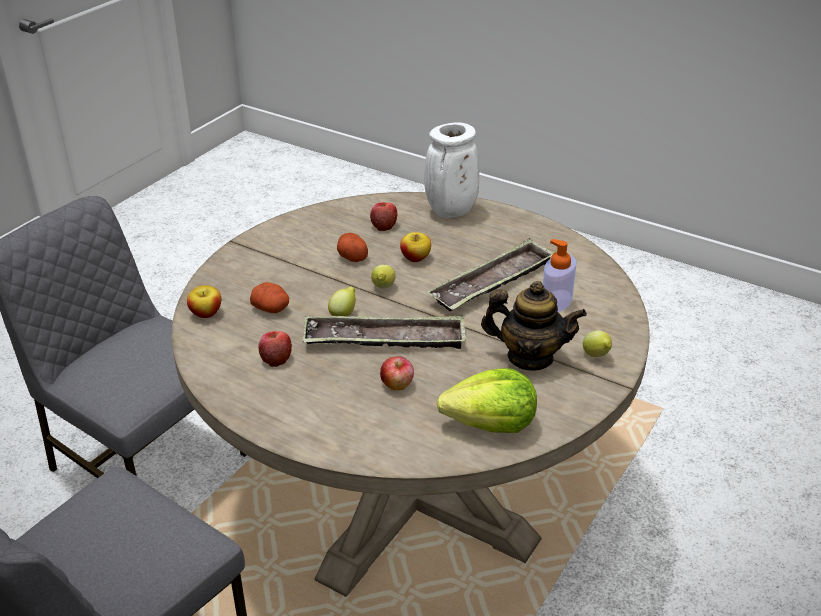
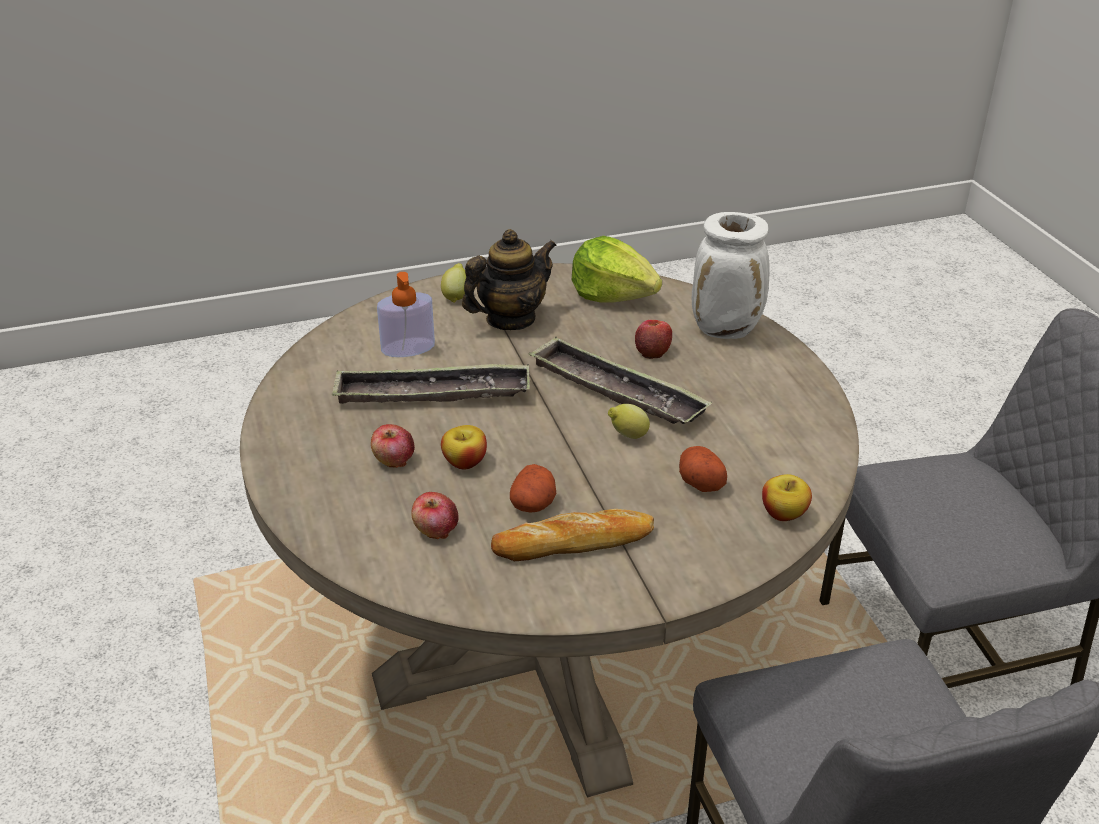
camera: 140 degrees left, 0 degrees up
apple [258,331,292,367] -> apple moved to [371,424,415,468]
lemon [371,265,396,289] -> none
white vase [424,122,479,218] -> white vase moved to [692,212,770,339]
teapot [481,281,587,371] -> teapot turned 90 degrees clockwise [462,229,556,330]
none -> bread [491,509,654,561]

